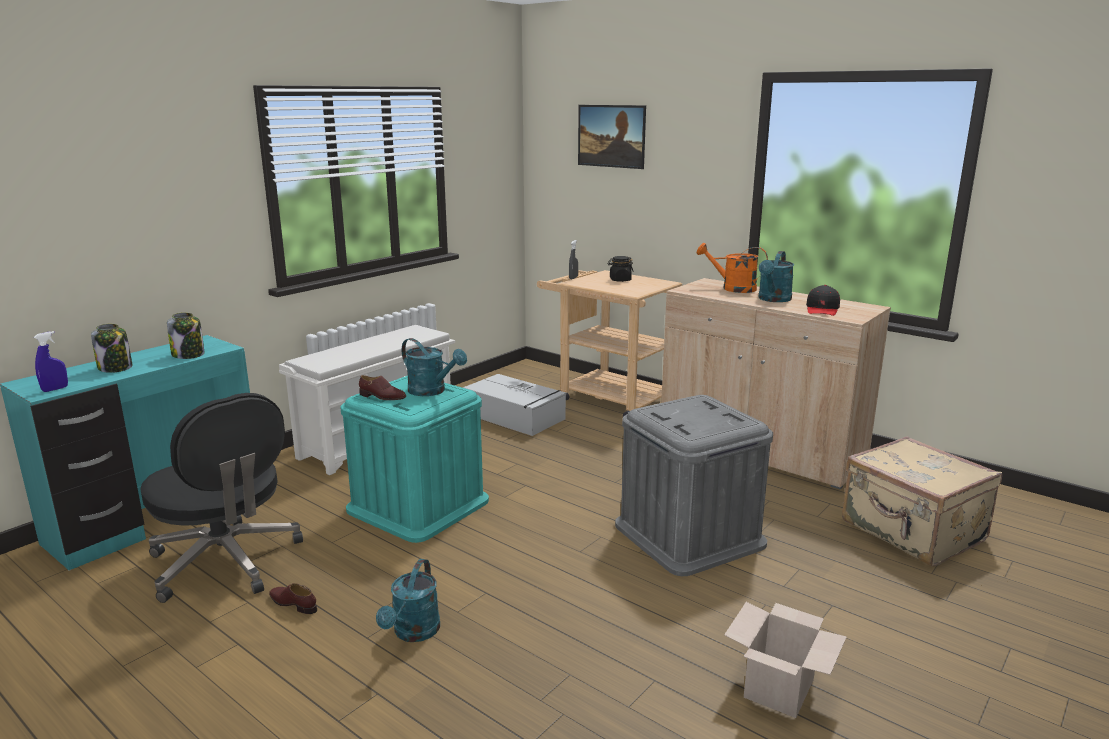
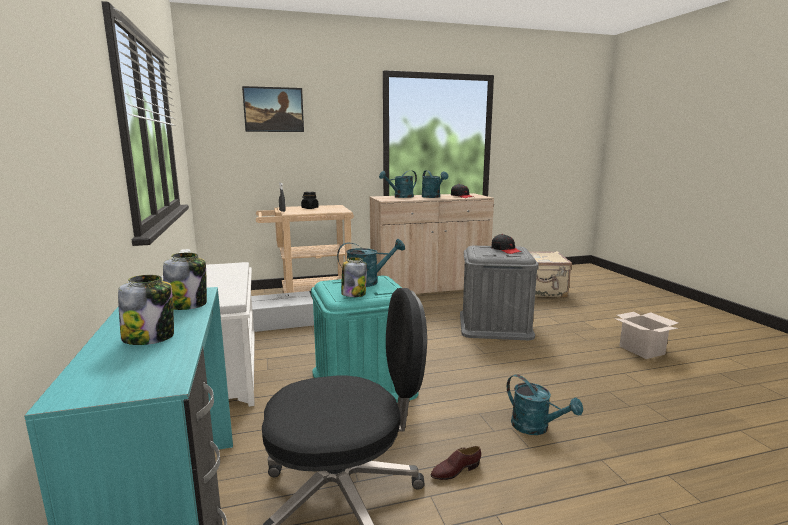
camera: 55 degrees left, 5 degrees down
blue spray bottle [34,331,68,392] -> none
brown shoe [359,375,406,400] -> jar [341,257,367,297]
orange watering can [697,243,768,293] -> turquoise watering can [379,170,417,198]
none -> black cap [491,234,522,254]

